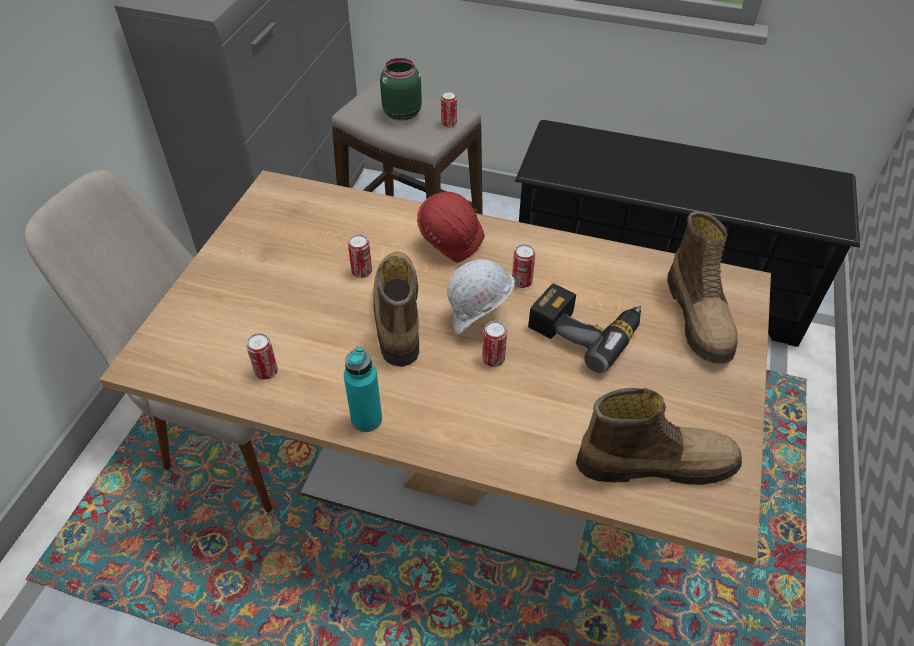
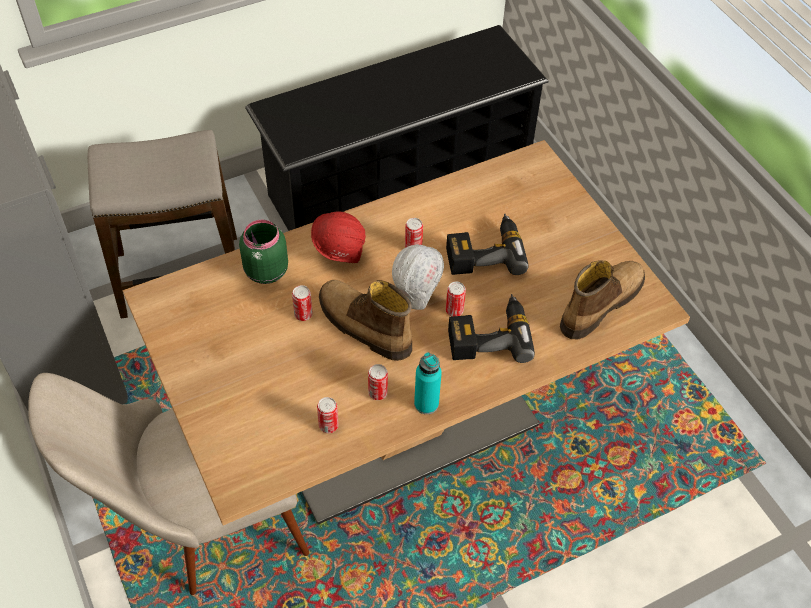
camera: 45 degrees left, 5 degrees up
green jar [380,58,422,121] -> green jar moved to [239,220,288,284]
can [441,91,457,127] -> can moved to [368,364,388,400]
boot [667,211,738,364] -> none
none -> power drill [448,294,535,363]

